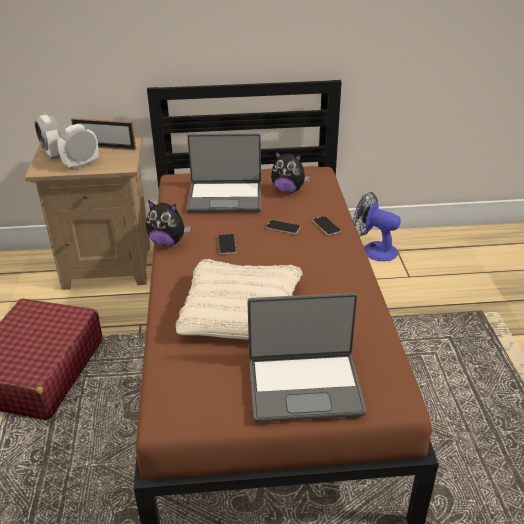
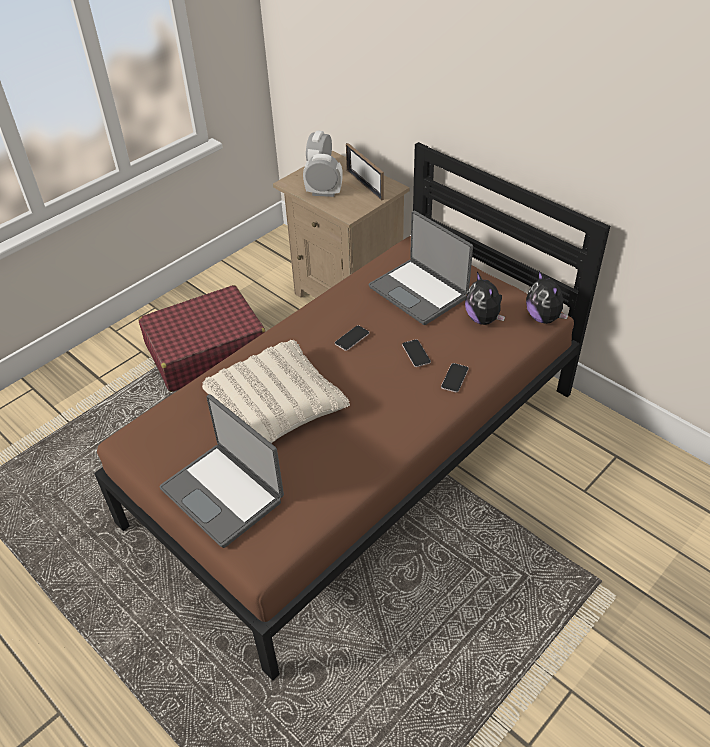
camera: 50 degrees right, 10 degrees up
plush toy [146,200,191,246] -> plush toy moved to [526,271,568,324]
fan [353,192,401,261] -> none

